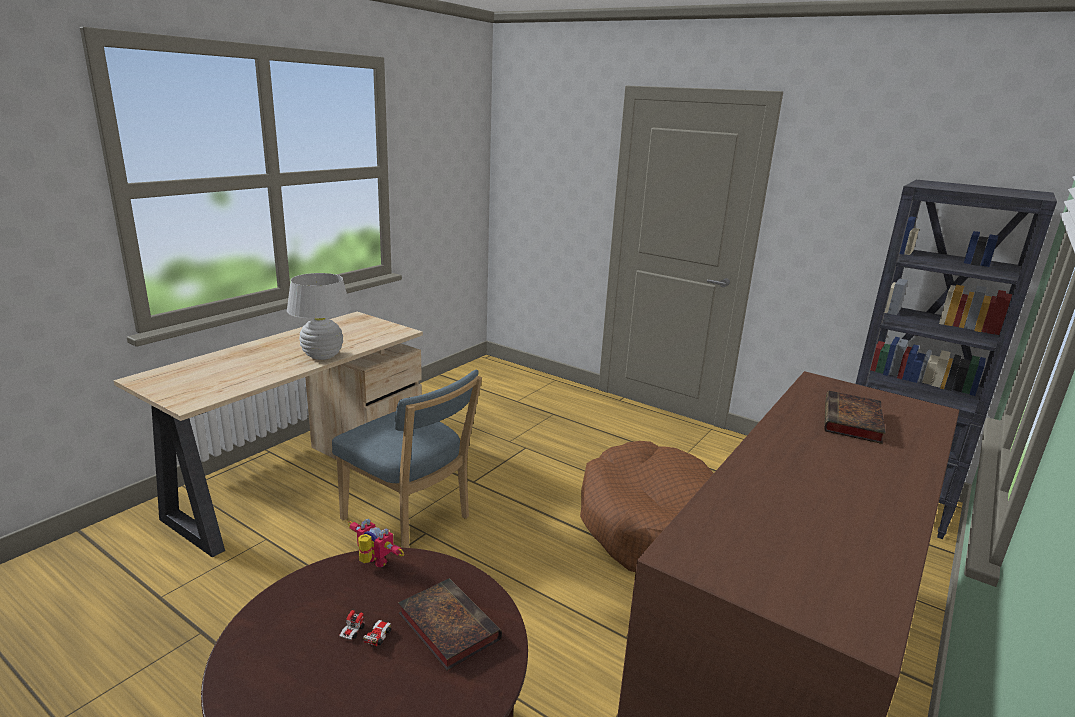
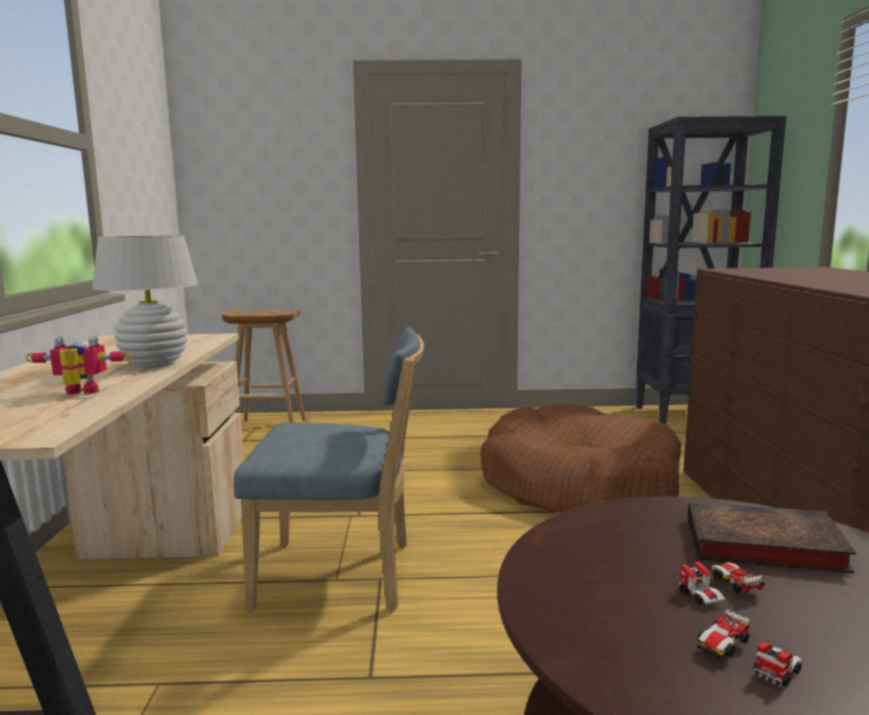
camera: 35 degrees left, 10 degrees down
toy robot [348,519,404,567] -> toy robot moved to [25,336,132,394]
book [824,391,886,444] -> none
none -> brown stool [222,309,306,423]
none -> toy car [697,610,802,687]

